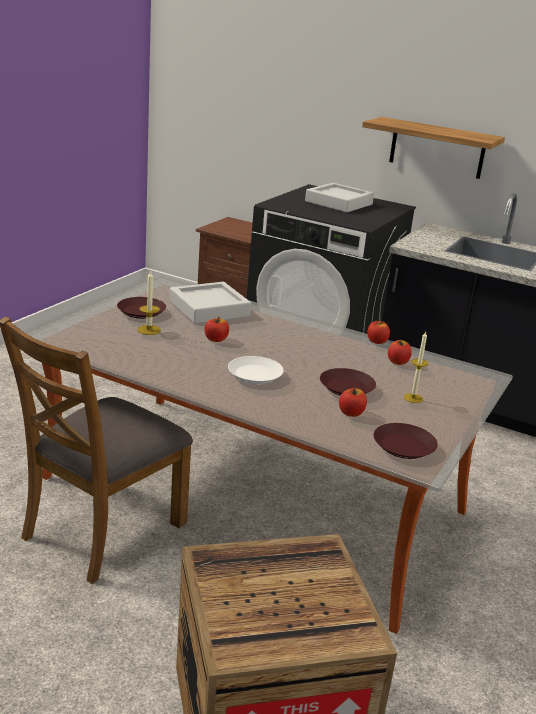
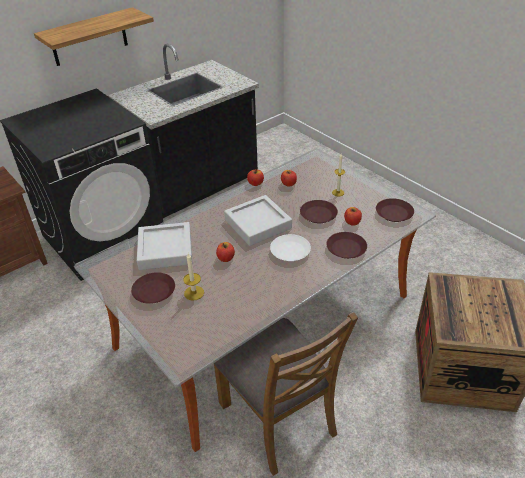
camera: 65 degrees left, 15 degrees up
grey tray [305,183,374,212] -> grey tray moved to [224,195,292,246]
none -> brown plate [326,232,367,259]

